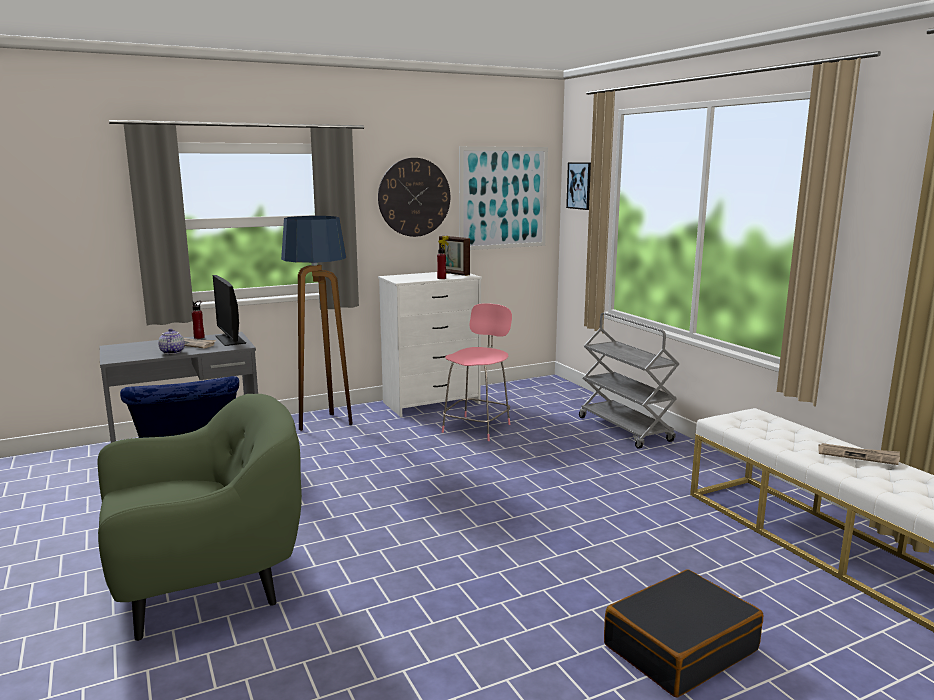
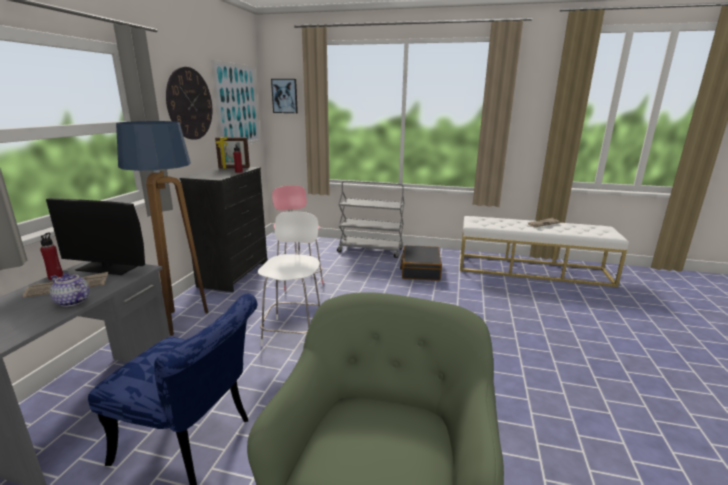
camera: 50 degrees left, 5 degrees up
white dresser [378,272,482,417] -> black dresser [179,167,267,292]
black suitcase [604,569,763,697] -> black suitcase moved to [400,245,442,281]
none -> white chair [258,212,320,346]

